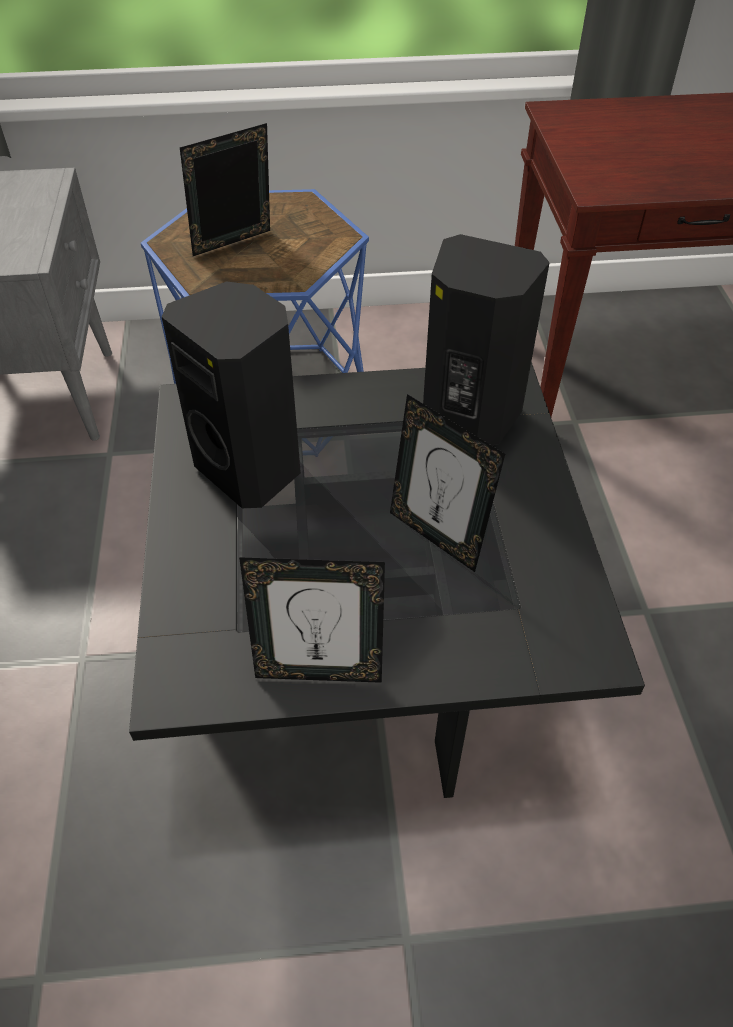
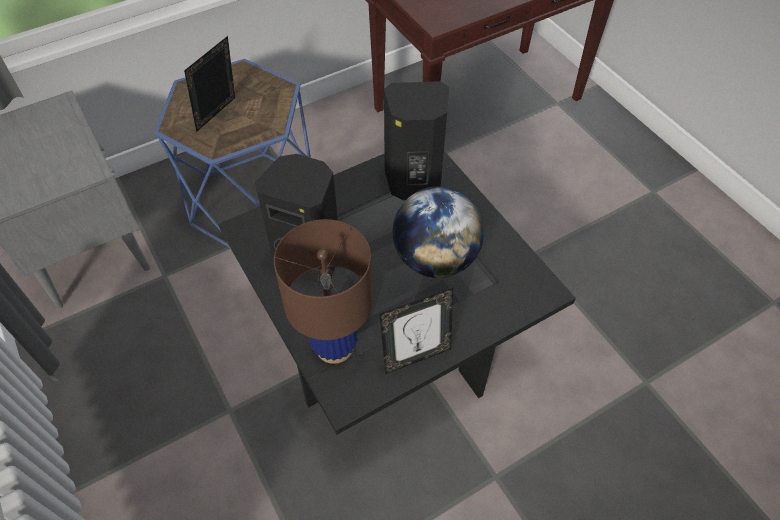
camera: 25 degrees left, 5 degrees up
picture frame [390,394,505,572] -> globe [393,186,484,278]
none -> brown table lamp [274,219,373,364]

